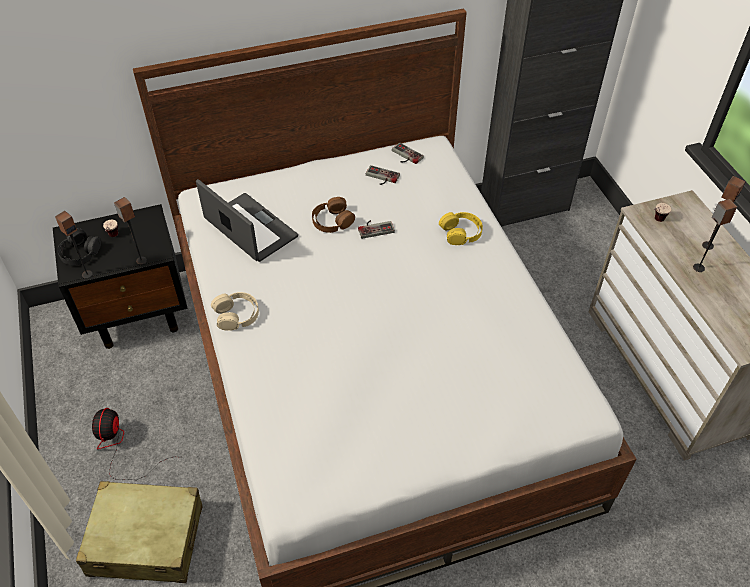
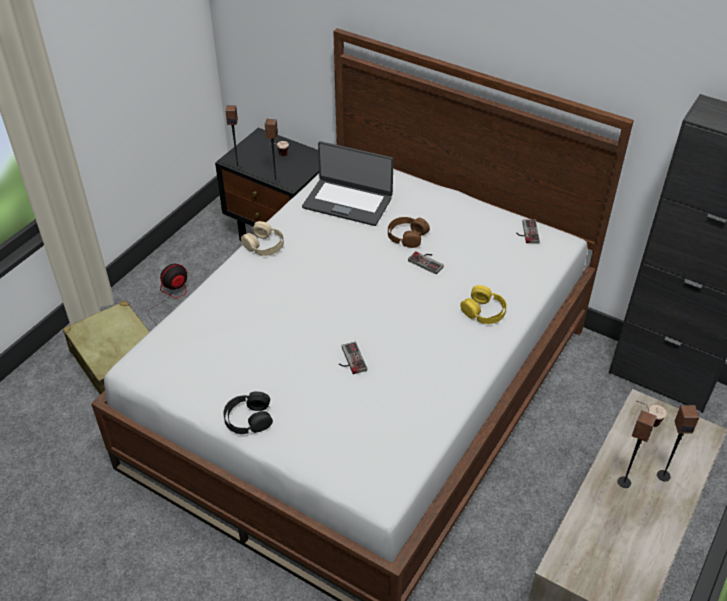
camera: 50 degrees right, 5 degrees down
black headphones [57,228,101,265] -> black headphones moved to [223,392,273,434]
laptop [196,179,298,262] -> laptop turned 105 degrees clockwise [302,141,394,226]
game controller [366,165,400,185] -> game controller moved to [339,342,367,374]

